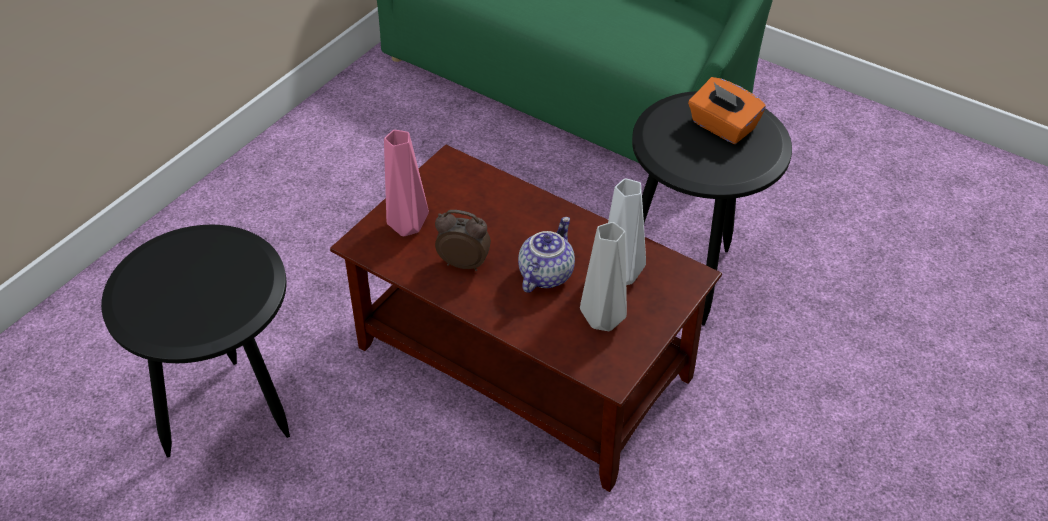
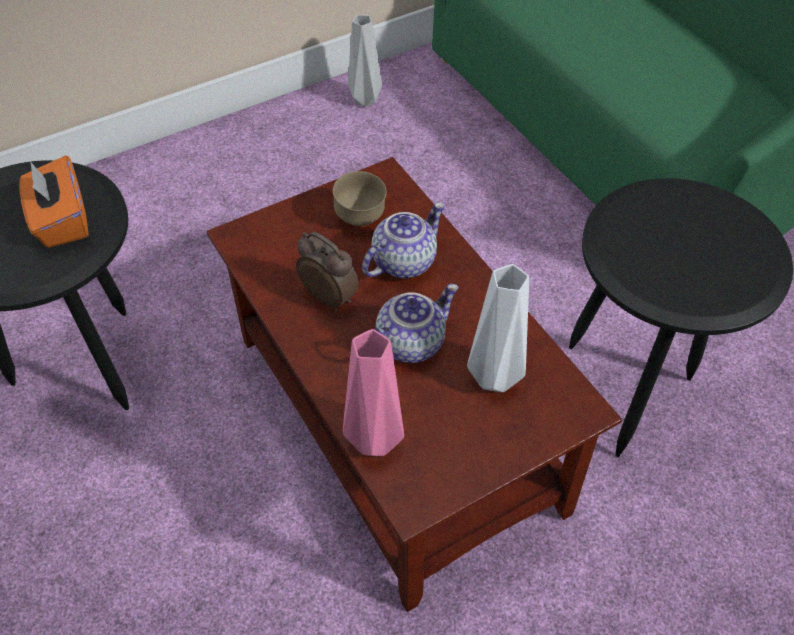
camera: 25 degrees right, 5 degrees up
pink vase [384,130,429,236] -> pink vase moved to [343,329,404,456]
grey vase [580,222,627,331] -> grey vase moved to [348,15,382,107]
orange tissue box [688,77,766,144] -> orange tissue box moved to [19,155,89,248]
none -> brown bowl [333,171,387,226]
none -> teapot [362,202,445,278]

